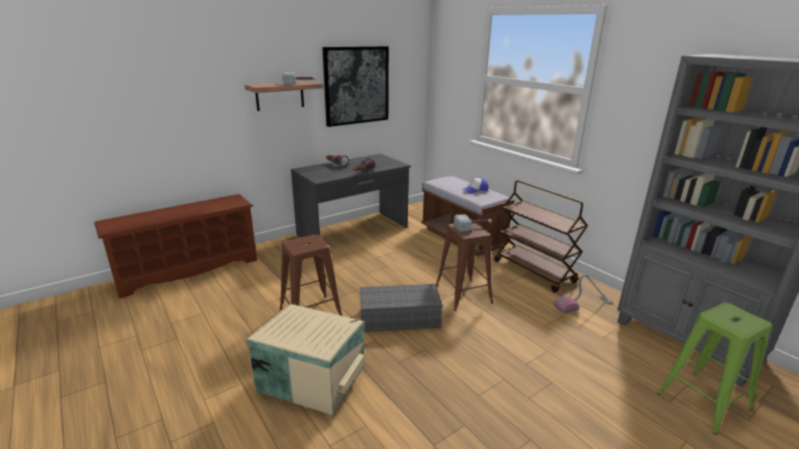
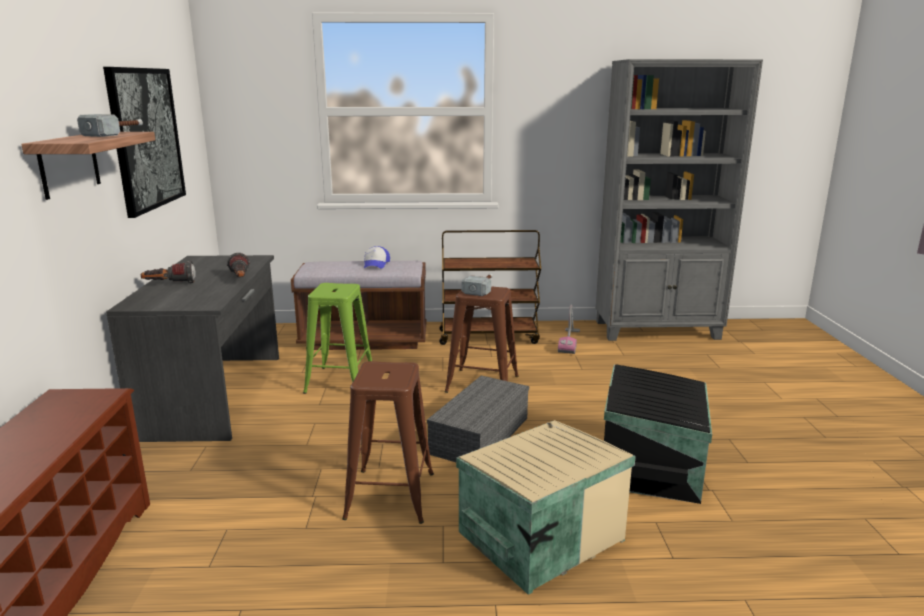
camera: 55 degrees left, 5 degrees down
green stool [657,303,772,435] -> green stool moved to [303,283,372,394]
none -> black storage box [604,364,712,504]

